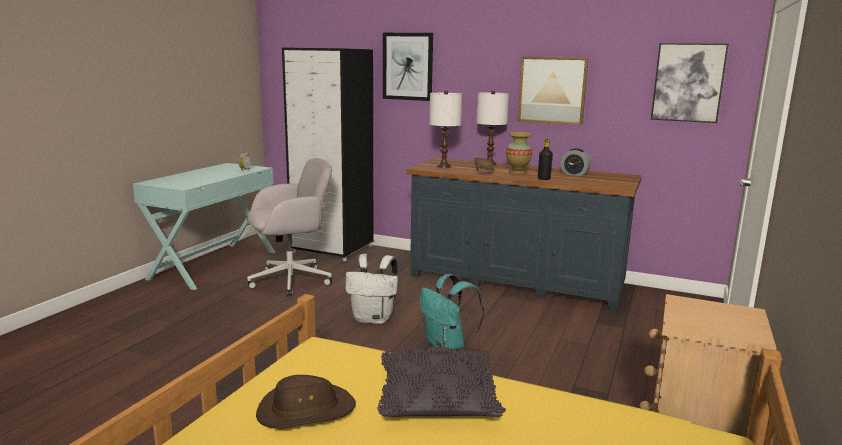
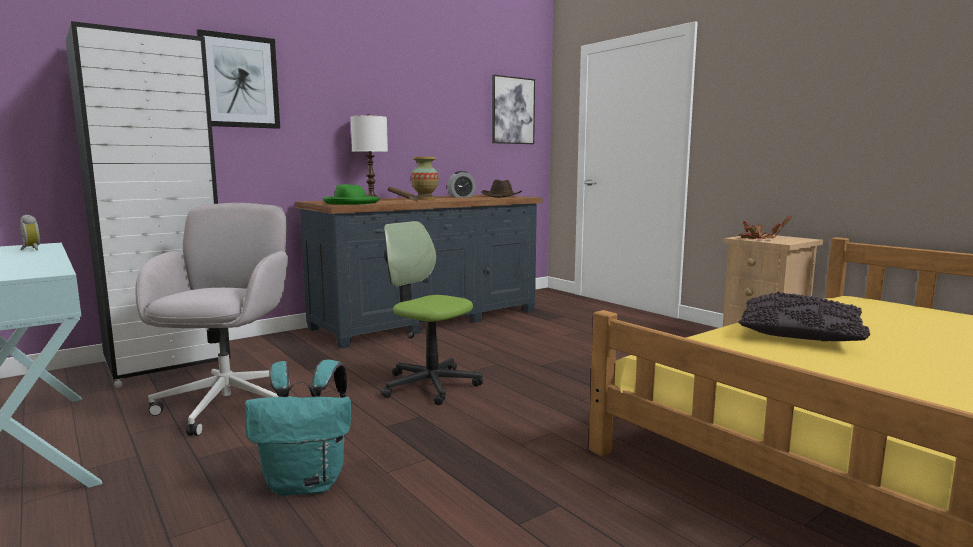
camera: 60 degrees left, 5 degrees down
brown hat [256,375,356,429] -> brown hat moved to [482,179,522,198]
white backpack [345,254,398,324] -> office chair [381,221,483,405]
turquoise backpack [420,274,484,350] -> turquoise backpack moved to [245,360,351,496]
white table lamp [429,91,462,168] -> green hat [323,184,379,205]
picture [518,56,589,125] -> none
black bottle [538,138,553,180] -> none
none -> potted plant [738,216,792,239]

